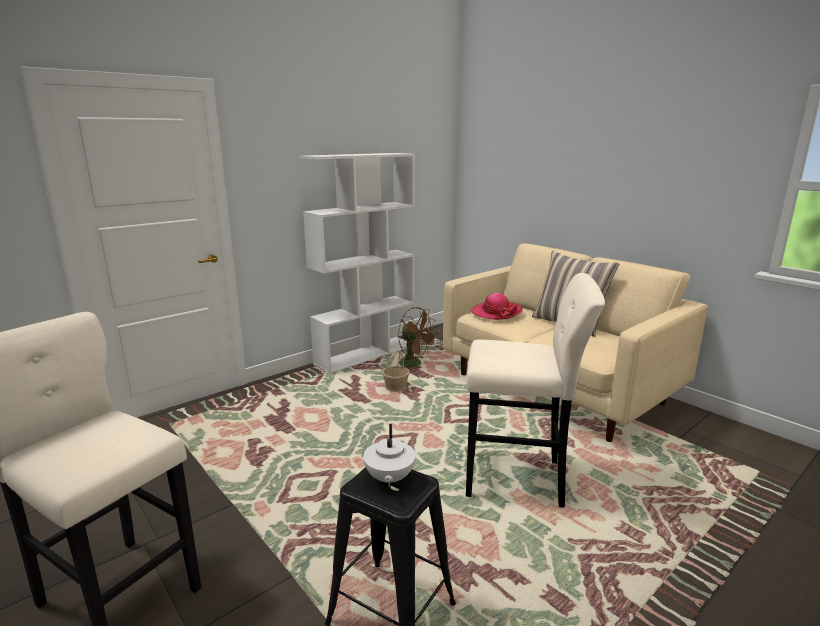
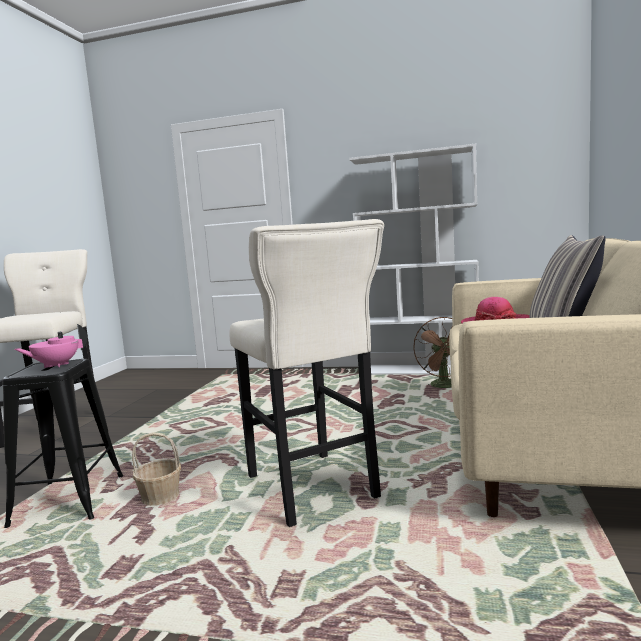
camera: 55 degrees right, 10 degrees down
white teapot [363,424,416,487] -> pink teapot [14,324,87,368]
basket [382,350,409,392] -> basket moved to [132,432,181,506]

